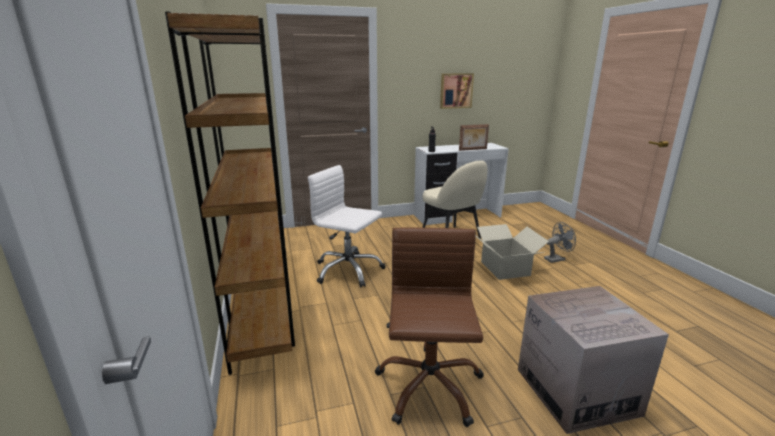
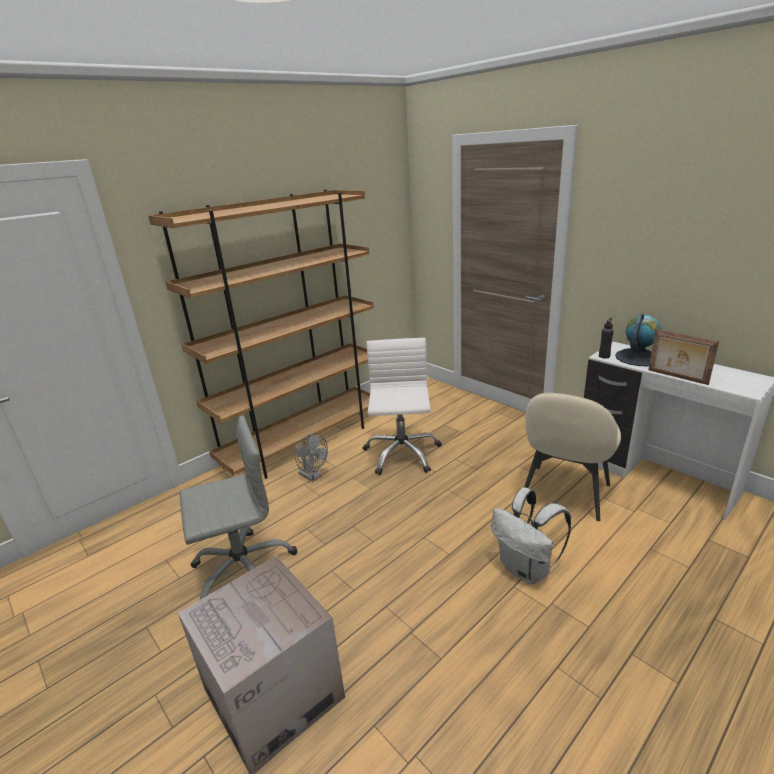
camera: 65 degrees right, 5 degrees up
brown office chair [375,228,484,427] -> grey office chair [180,416,297,600]
picture [440,73,474,109] -> none
cardboard box [476,224,549,280] -> white backpack [491,487,571,584]
grey fan [544,222,576,263] -> grey fan moved to [295,434,328,482]
none -> globe [615,314,661,366]

